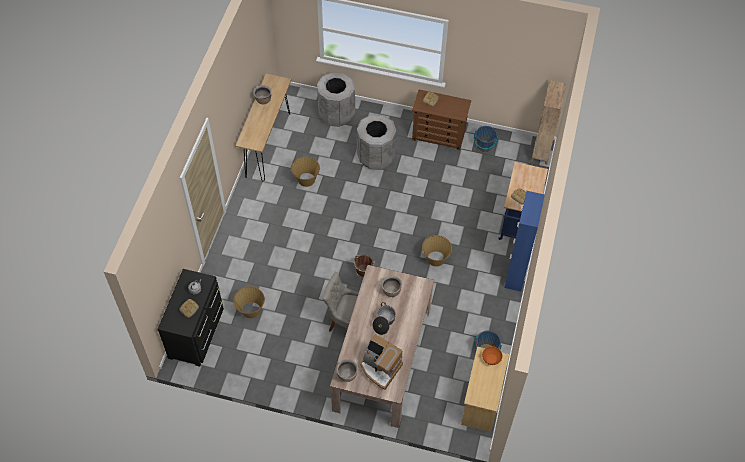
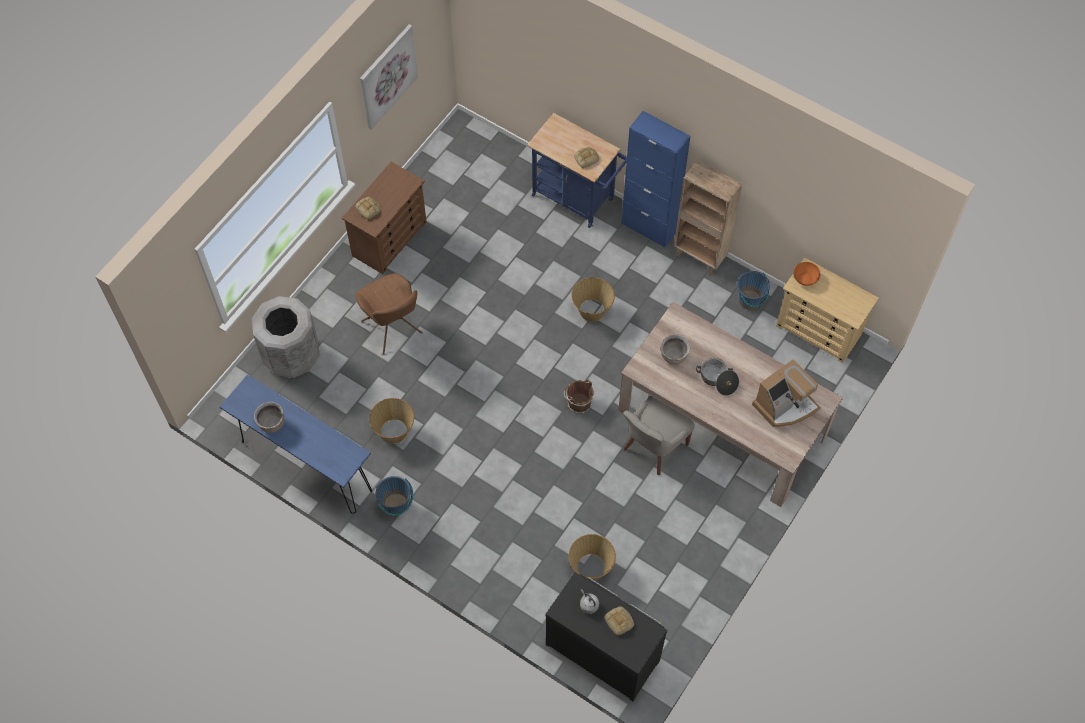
camera: 70 degrees left, 5 degrees up
brown console table [235,74,292,181] -> blue console table [220,374,372,514]
brown cooking pot [336,359,358,382] -> none
grey trash can [357,115,396,170] -> brown chair [355,273,423,355]
blue bucket [474,126,498,152] -> blue bucket moved to [376,476,413,516]
brown bookcase [530,80,566,165] -> brown bookcase moved to [674,160,742,275]
none -> picture [360,24,418,130]

